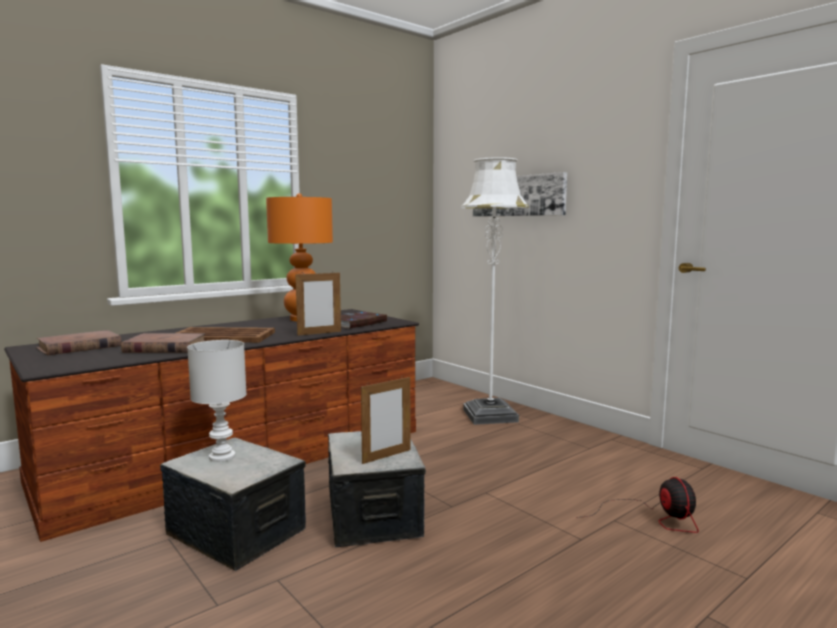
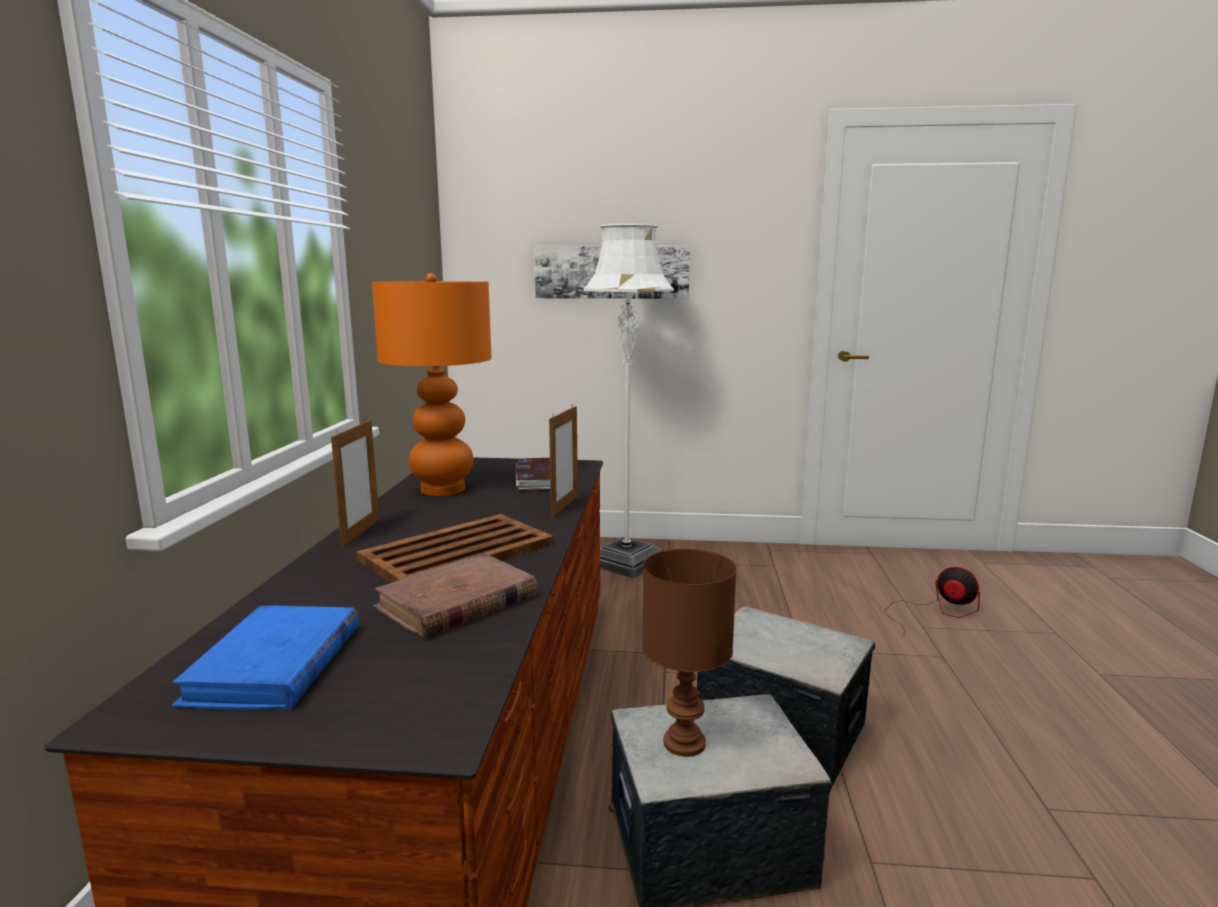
camera: 45 degrees left, 5 degrees up
brown book [36,330,122,356] -> blue book [172,606,359,709]
white table lamp [187,340,247,462] -> brown table lamp [642,548,737,757]
picture frame [361,377,410,464] -> picture frame moved to [331,419,379,547]

